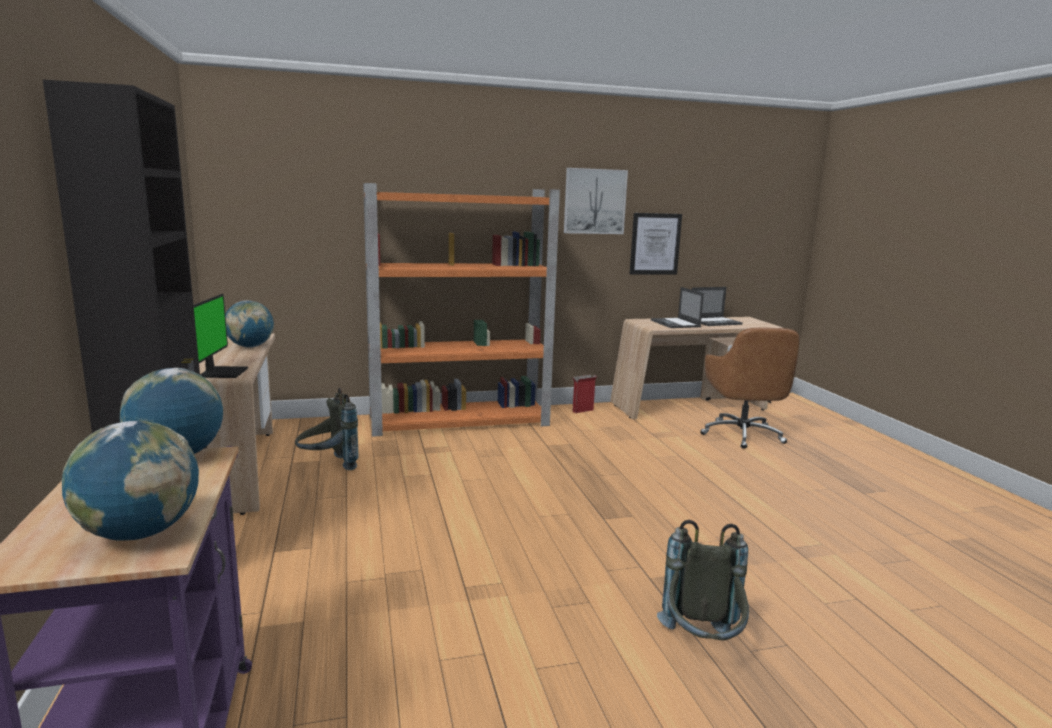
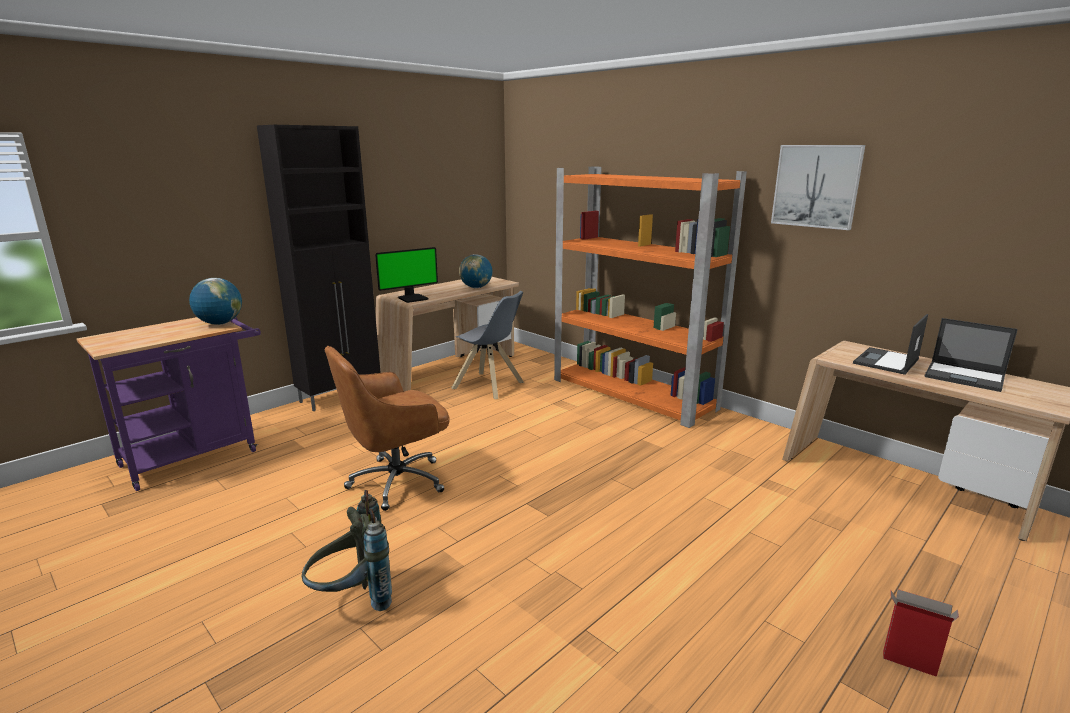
camera: 60 degrees right, 5 degrees up
globe [62,421,199,541] -> none
grey backpack [295,387,358,470] -> grey chair [451,291,524,399]
cardboard box [572,375,597,413] -> cardboard box moved to [883,589,959,677]
picture [630,213,682,274] -> none
brown office chair [700,327,799,449] -> brown office chair moved to [325,346,450,511]

